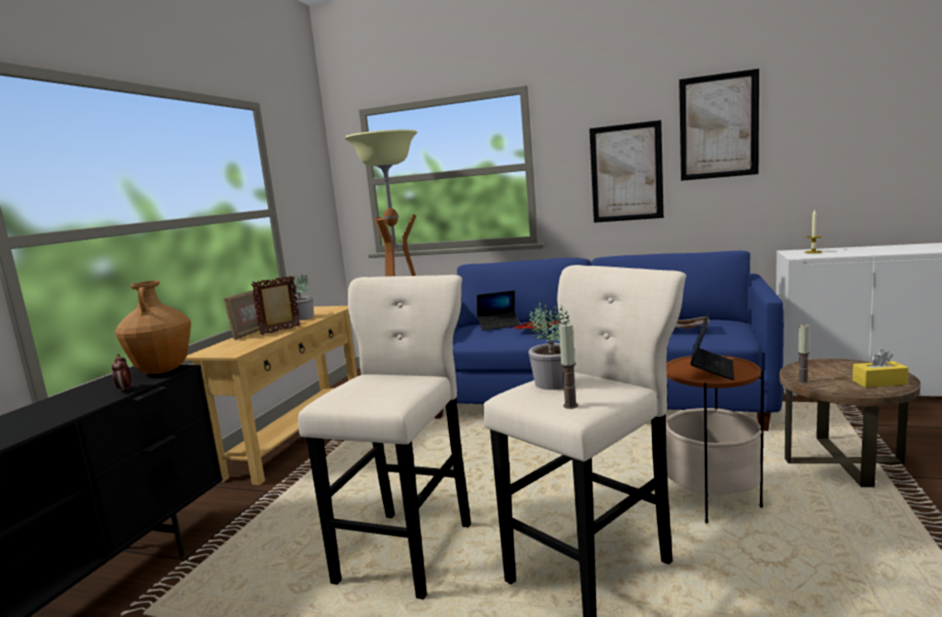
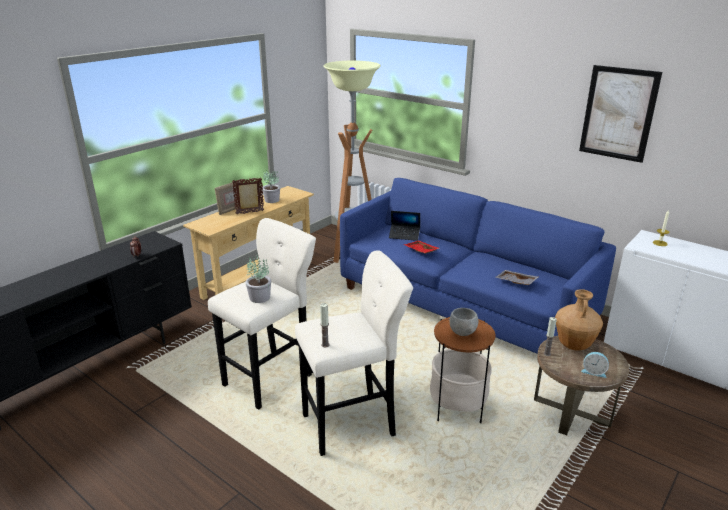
camera: 20 degrees right, 15 degrees up
brown vase [115,281,191,374] -> brown vase moved to [555,289,603,351]
potted plant [528,301,575,390] -> potted plant moved to [246,253,271,303]
picture [589,120,664,223] -> none
laptop [690,312,734,380] -> grey bowl [449,308,478,336]
yellow tissue box [852,349,908,388] -> alarm clock [581,352,609,378]

